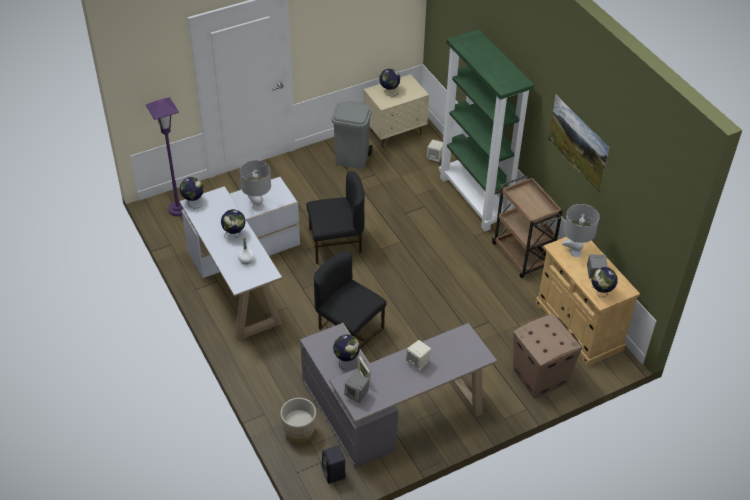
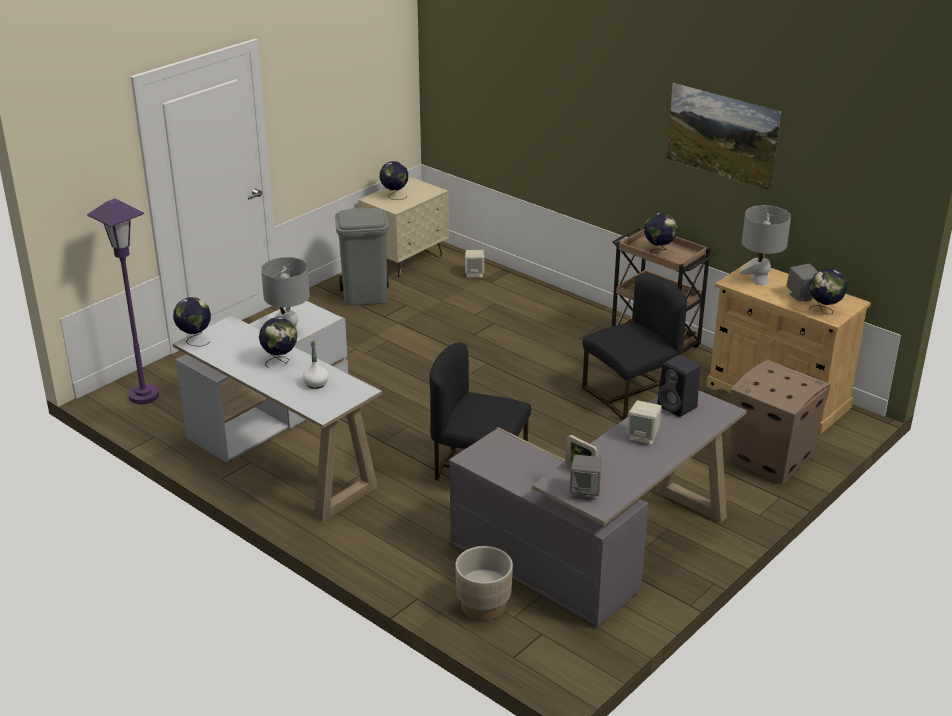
camera: 20 degrees left, 15 degrees down
black chair [306,171,365,264] -> black chair moved to [582,273,687,420]
black speaker [321,445,346,484] -> black speaker moved to [657,355,701,417]
globe [333,334,360,370] -> globe moved to [644,213,677,253]
green bookcase [439,29,534,231] -> none

